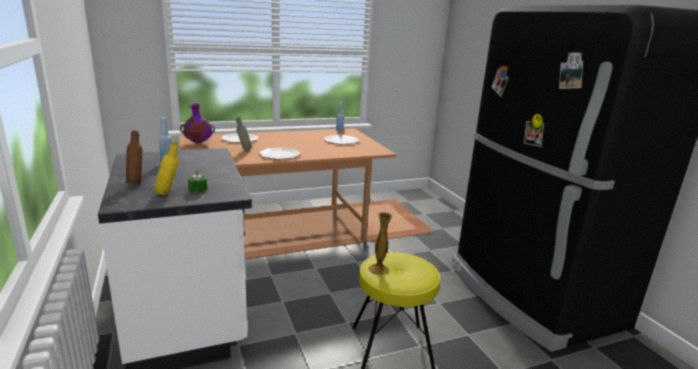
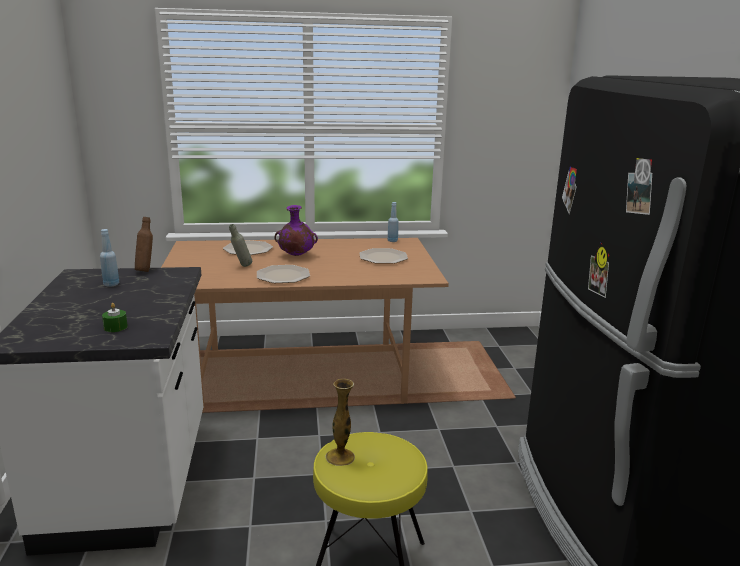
camera: 15 degrees right, 0 degrees up
brown bottle [126,130,143,184] -> brown bottle moved to [135,217,153,272]
yellow bottle [154,142,179,195] -> none
purple vase [180,103,215,143] -> purple vase moved to [274,205,318,256]

